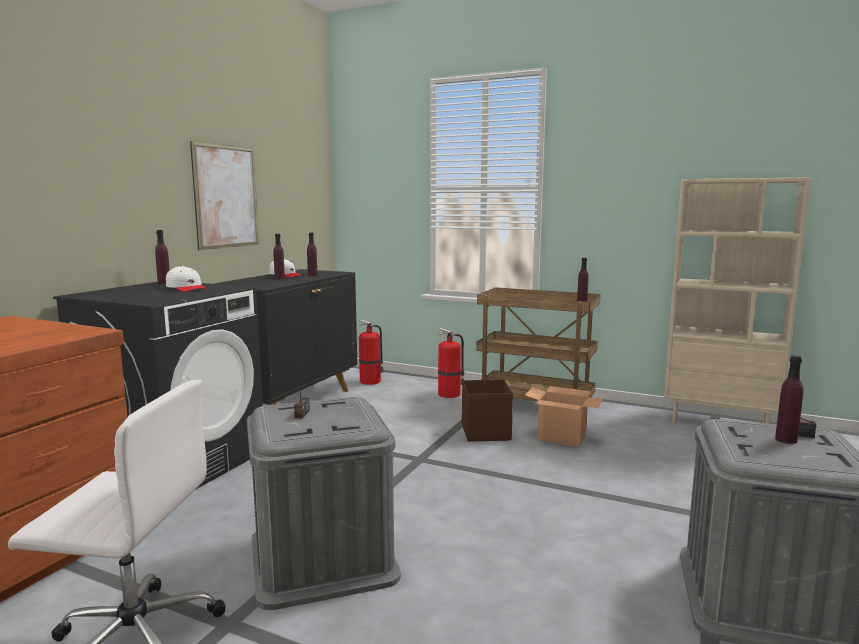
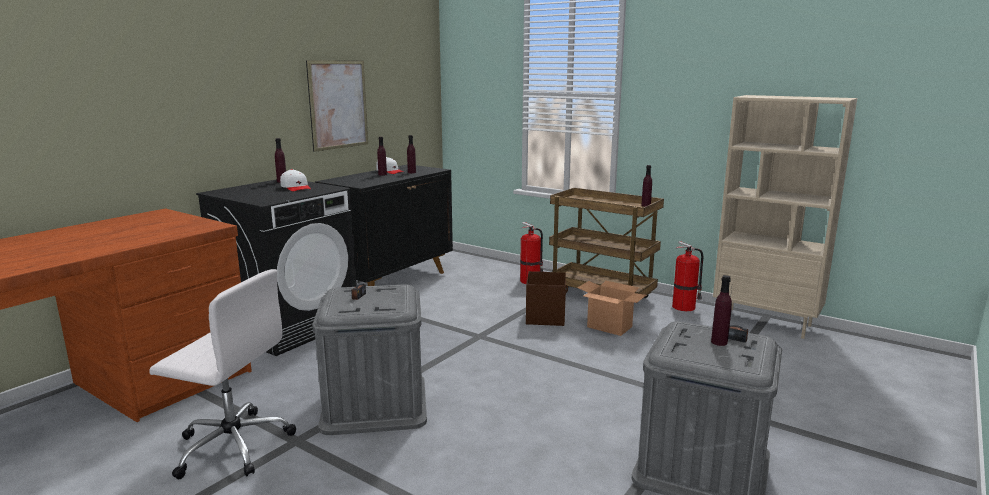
camera: 10 degrees right, 5 degrees up
fire extinguisher [359,319,384,385] -> fire extinguisher moved to [672,241,704,311]

